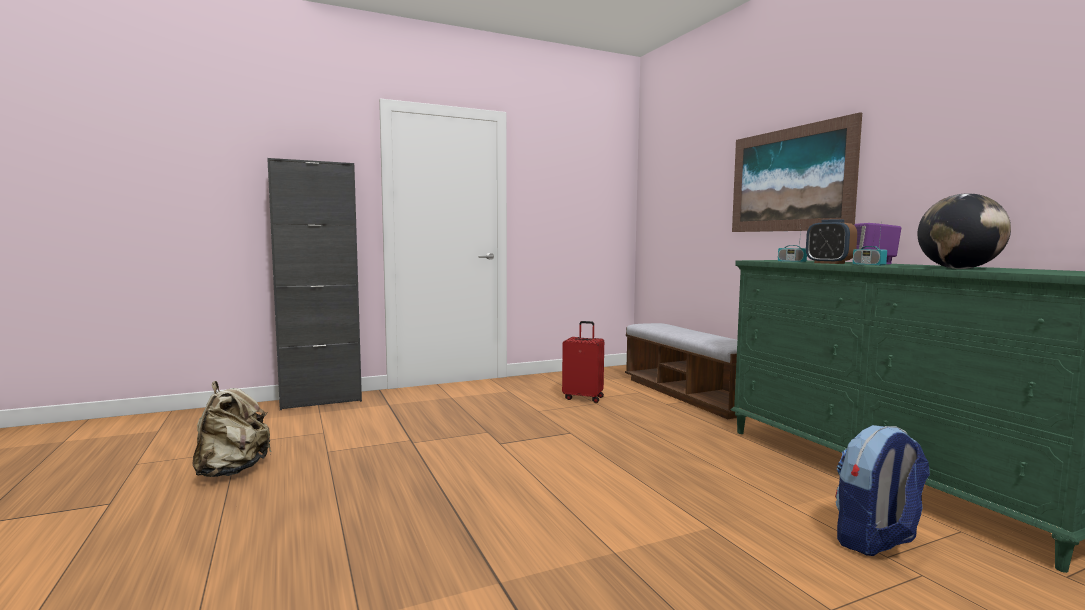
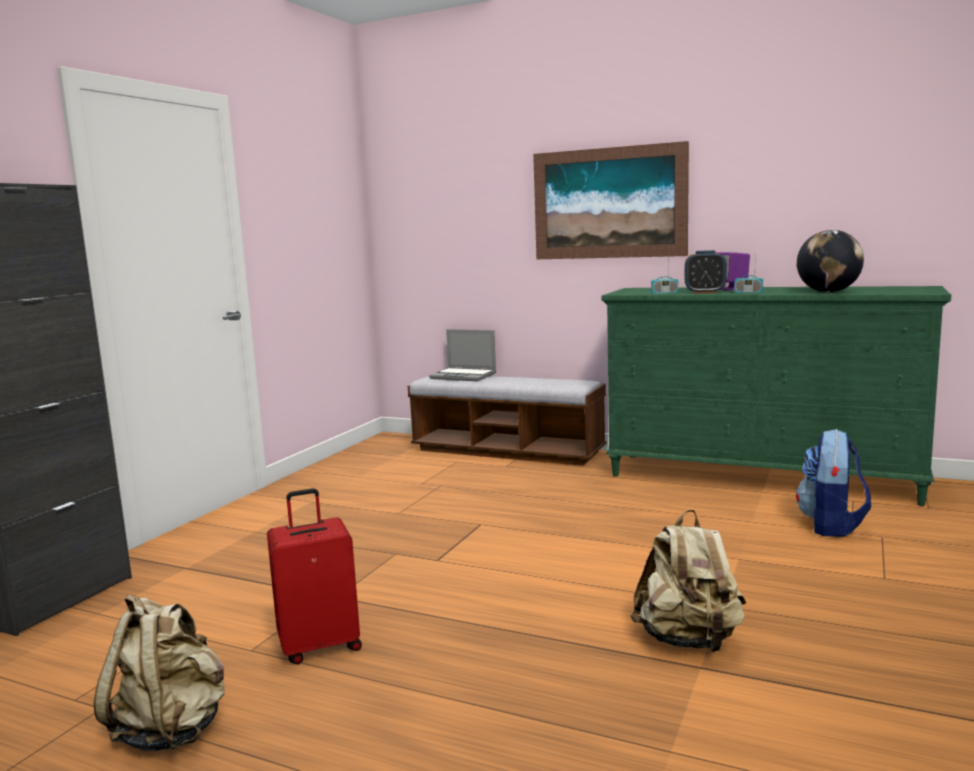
camera: 40 degrees left, 5 degrees up
red suitcase [562,321,604,403] -> red suitcase moved to [267,488,362,664]
none -> laptop [429,329,496,381]
none -> beige backpack [630,509,746,652]

